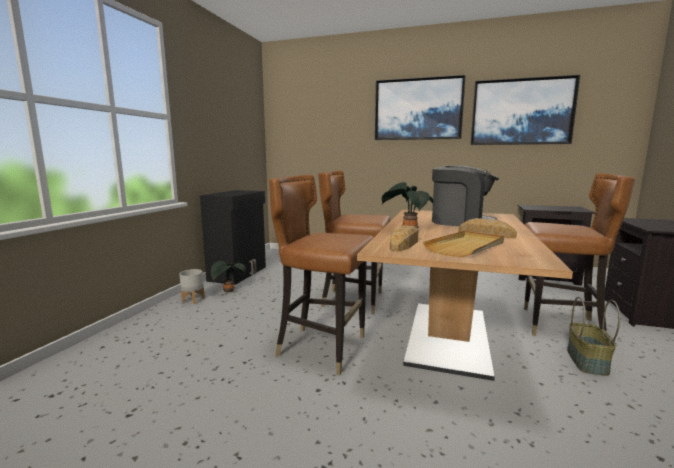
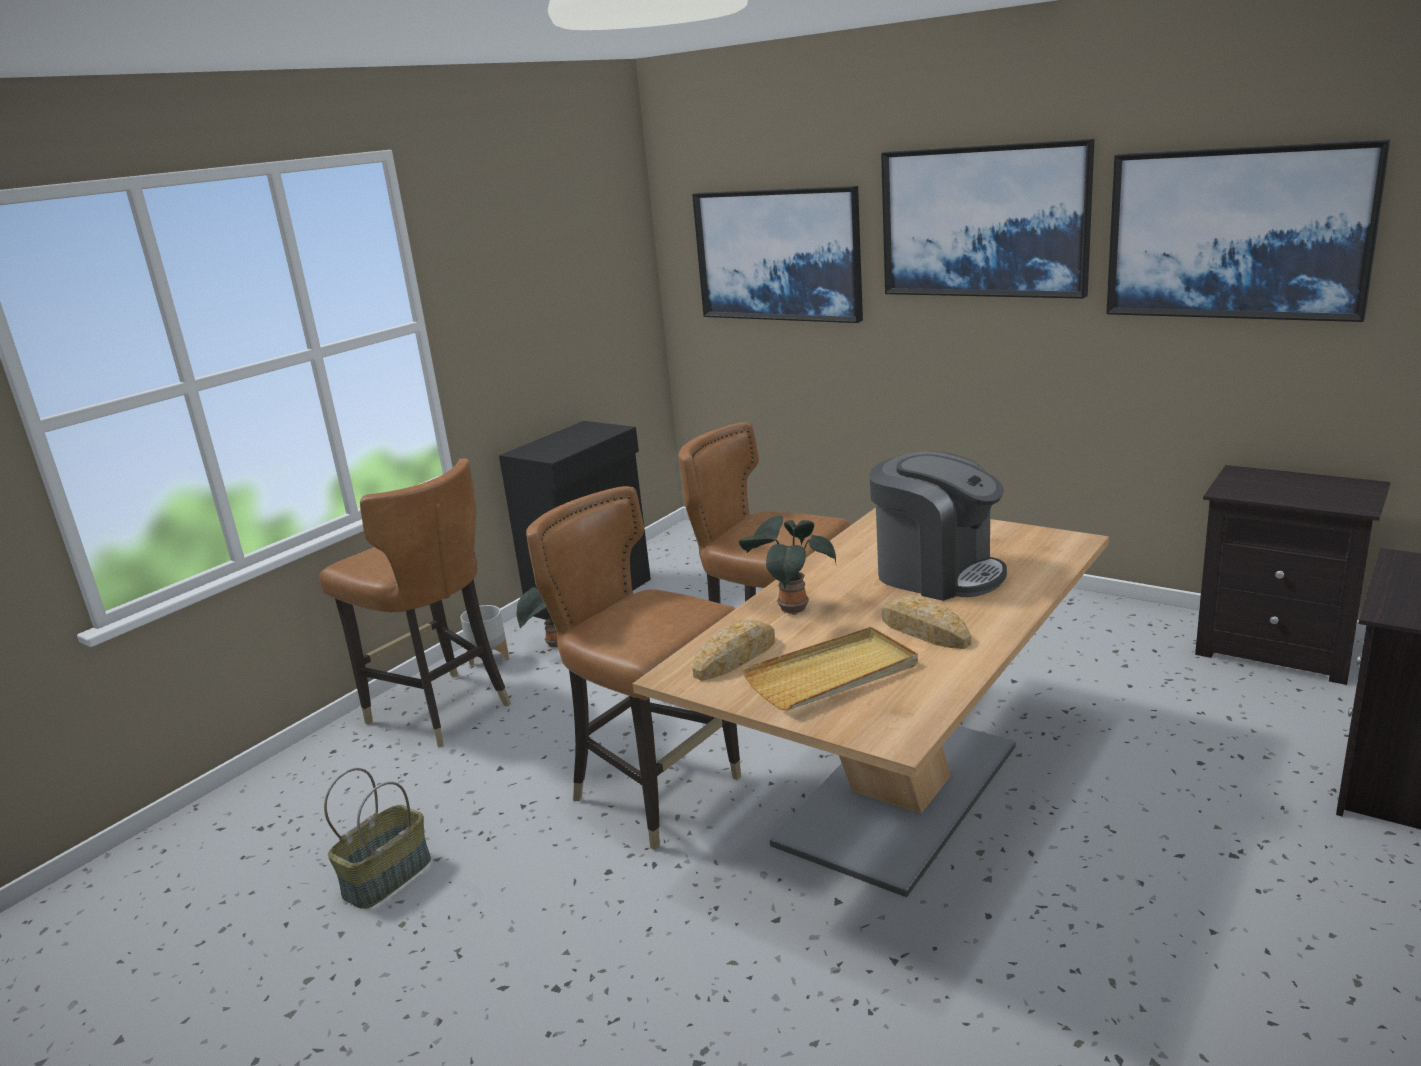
camera: 20 degrees right, 10 degrees up
brown chair [524,173,636,336] -> brown chair moved to [320,458,511,748]
basket [567,297,620,376] -> basket moved to [324,768,431,909]
none -> picture [692,186,863,323]

